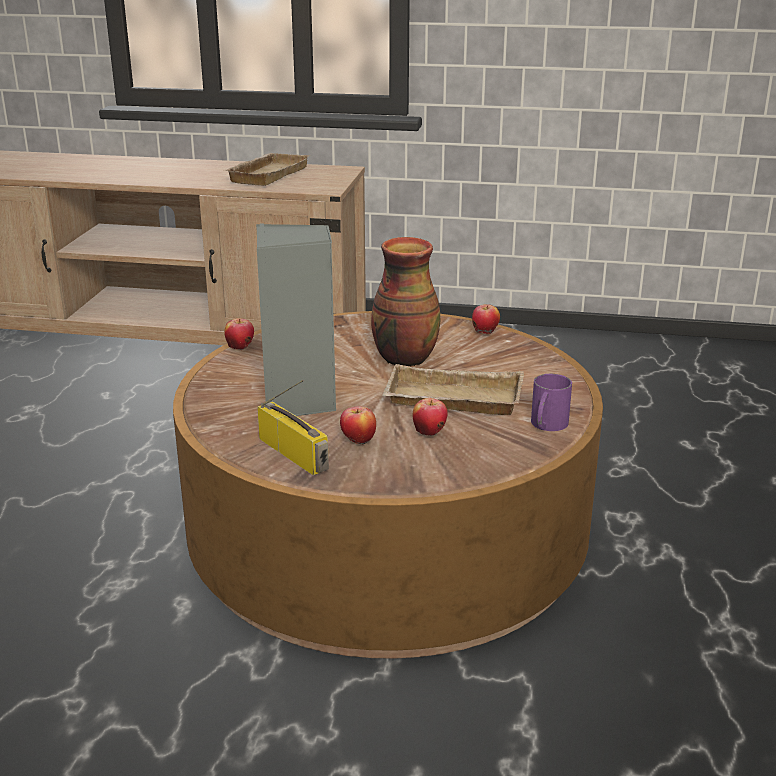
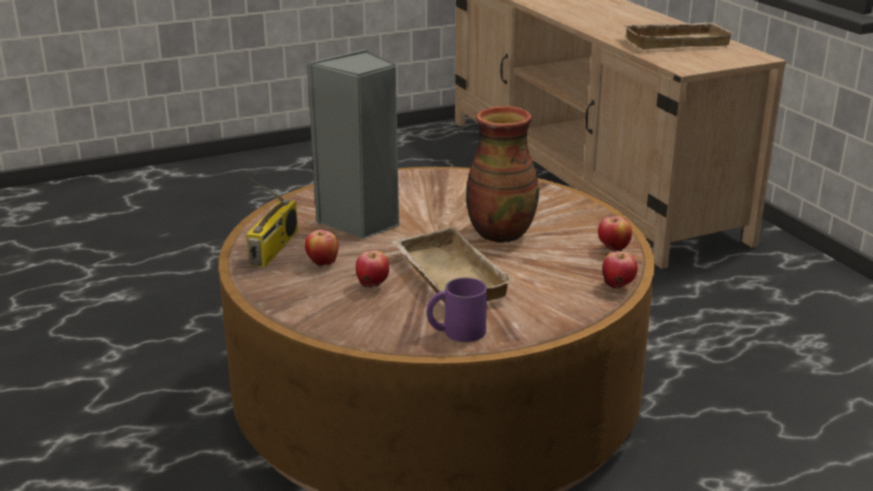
camera: 55 degrees right, 0 degrees up
apple [224,318,254,350] -> apple moved to [602,251,638,289]

